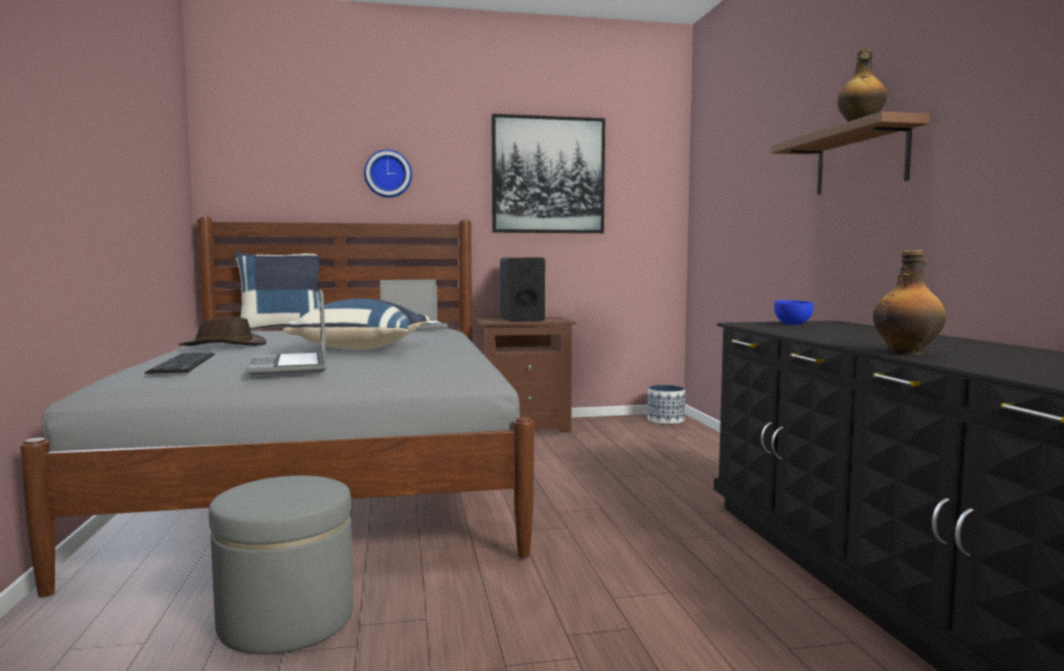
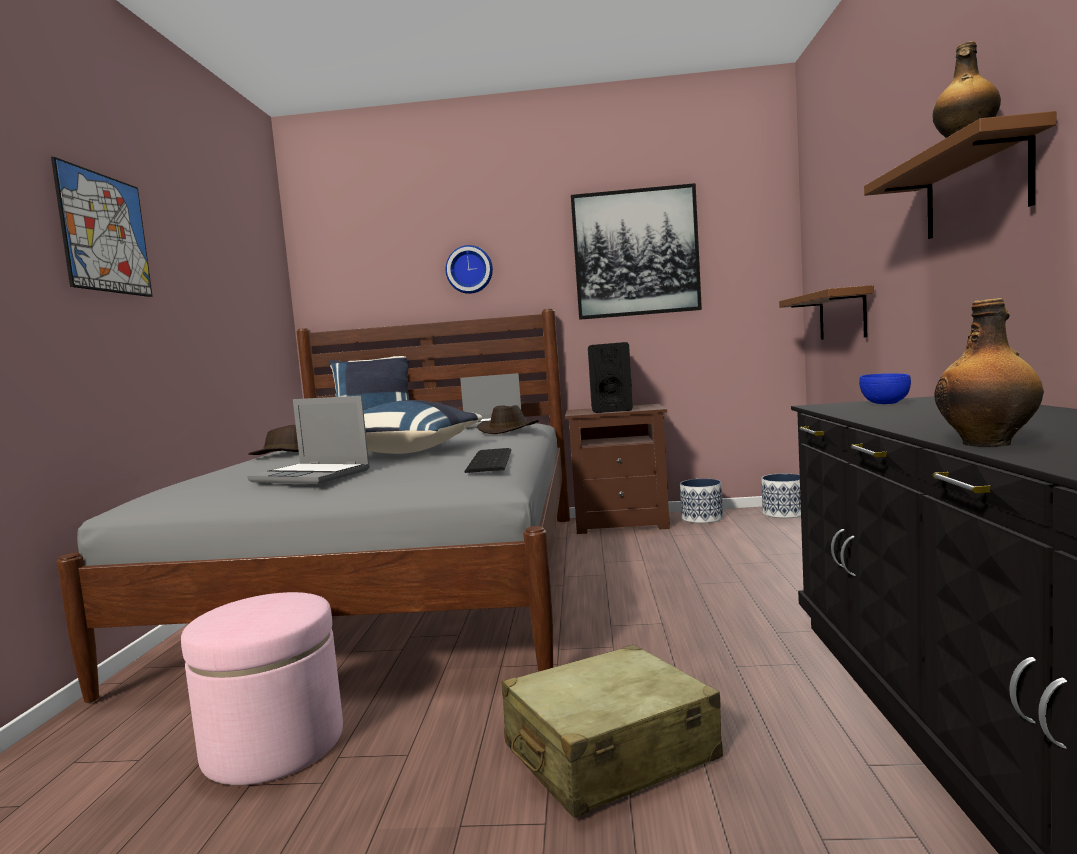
camera: 15 degrees right, 0 degrees up
keyboard [145,352,215,374] -> keyboard moved to [464,448,511,473]
grey ottoman [209,475,353,654] -> pink ottoman [181,592,343,785]
laptop [248,289,326,375] -> laptop turned 60 degrees counterclockwise [247,396,370,484]
none -> picture [51,157,153,297]
none -> brown hat [477,405,539,434]
none -> beige suitcase [502,644,723,818]
none -> planter [680,479,723,523]
none -> brown shelf [779,285,874,340]

